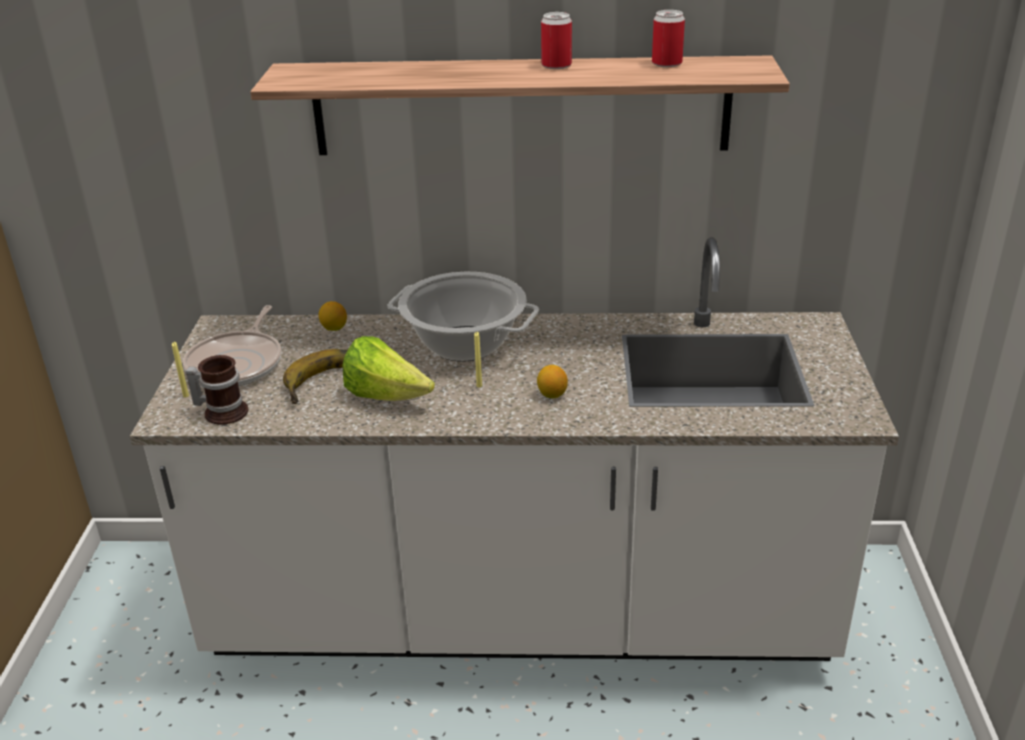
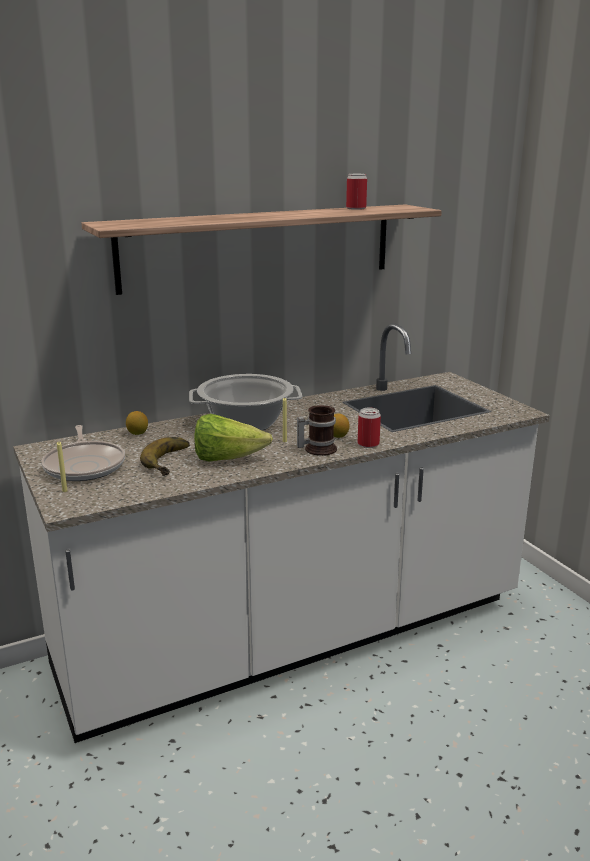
camera: 30 degrees left, 10 degrees down
mug [185,355,248,425] -> mug moved to [297,405,337,456]
can [541,12,572,69] -> can moved to [358,408,381,448]

